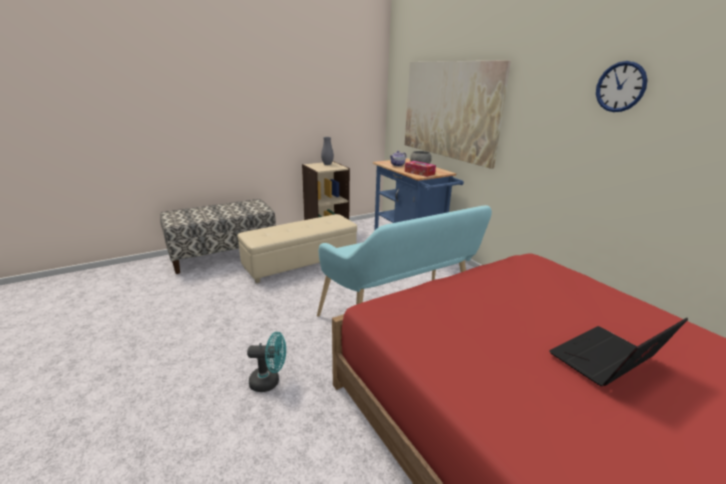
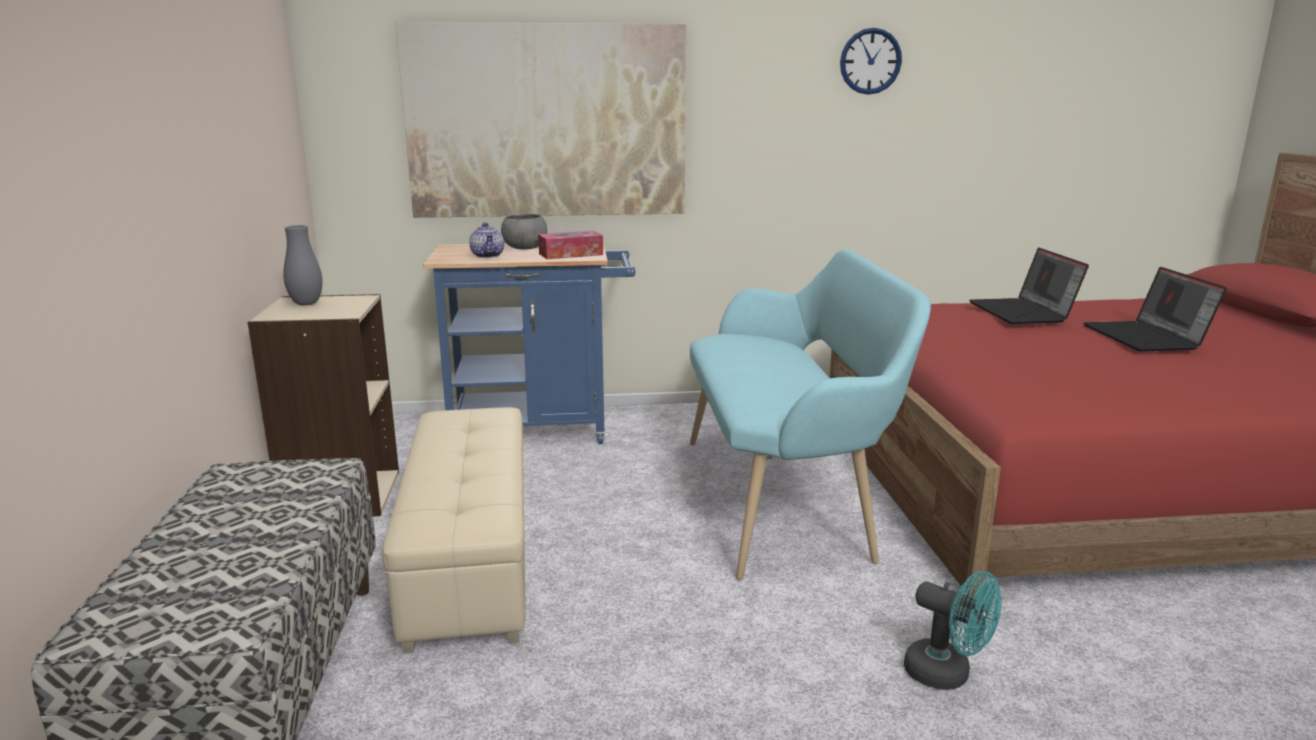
camera: 65 degrees left, 5 degrees down
turquoise fan [247,332,286,392] -> turquoise fan turned 105 degrees clockwise [904,571,1002,690]
none -> laptop [969,248,1089,324]

